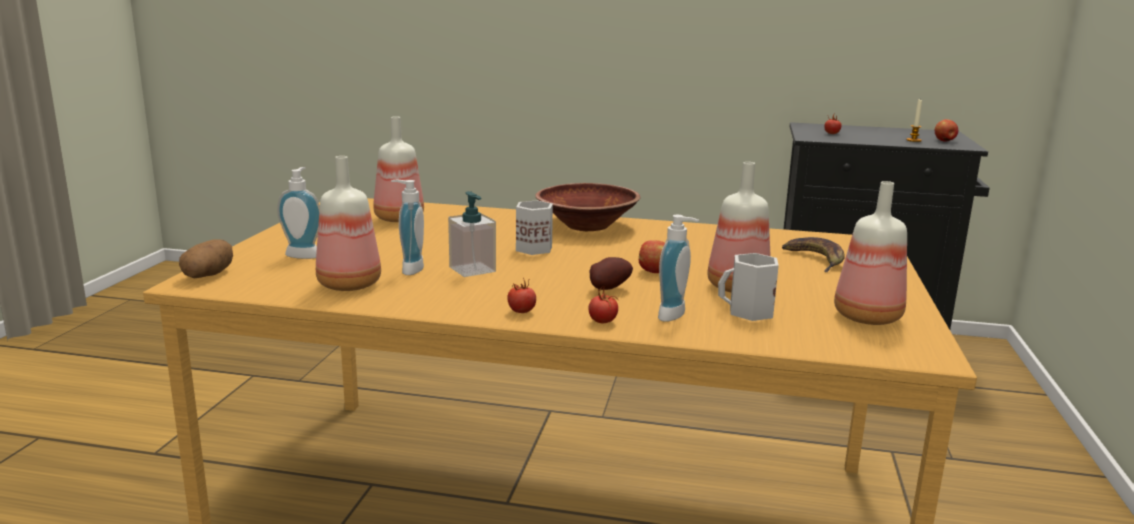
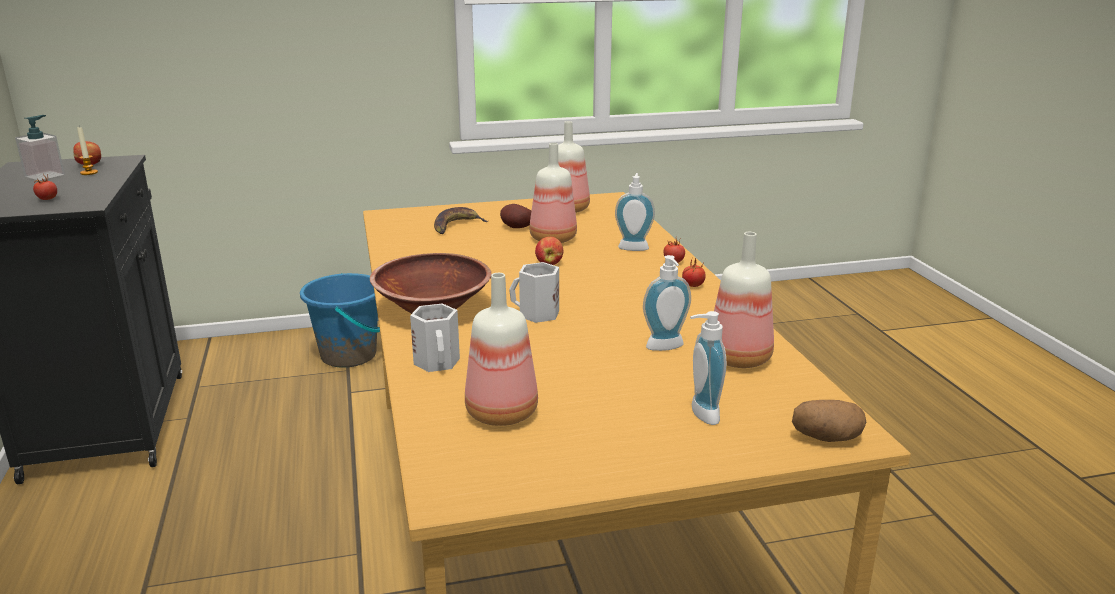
camera: 115 degrees left, 5 degrees up
soap dispenser [448,191,496,277] -> soap dispenser moved to [15,115,65,181]
potato [590,257,633,290] -> potato moved to [500,204,531,228]
white mug [718,253,779,321] -> white mug moved to [410,303,460,372]
none -> blue bucket [300,273,380,368]

